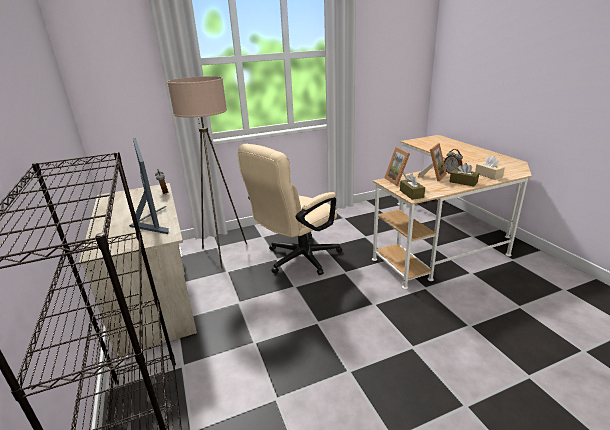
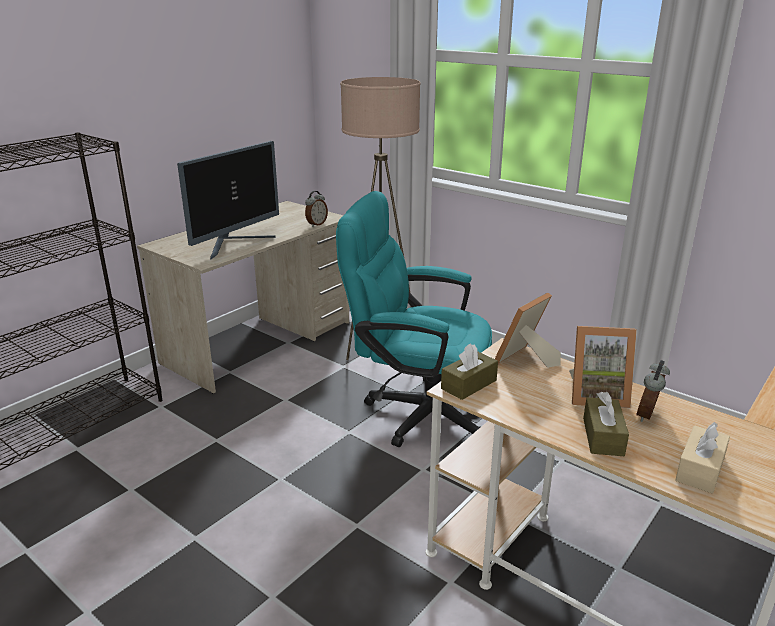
camera: 60 degrees right, 0 degrees up
beige office chair [238,144,342,275] -> turquoise office chair [336,191,492,447]

